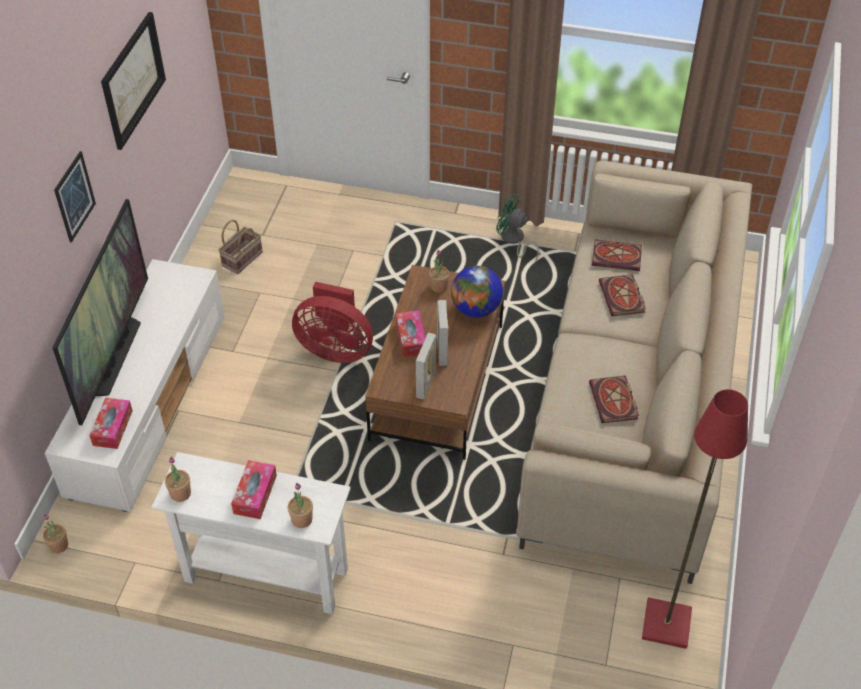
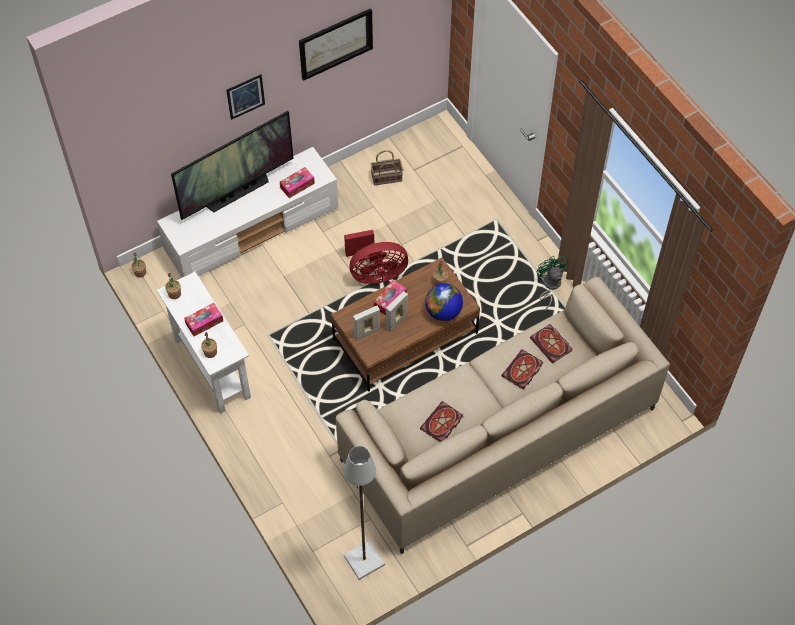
camera: 45 degrees right, 10 degrees up
tissue box [89,398,133,449] -> tissue box moved to [280,167,315,198]
red fan [292,282,373,363] -> red fan turned 75 degrees counterclockwise [344,230,408,284]
red floor lamp [642,389,748,649] -> grey floor lamp [344,446,385,580]

